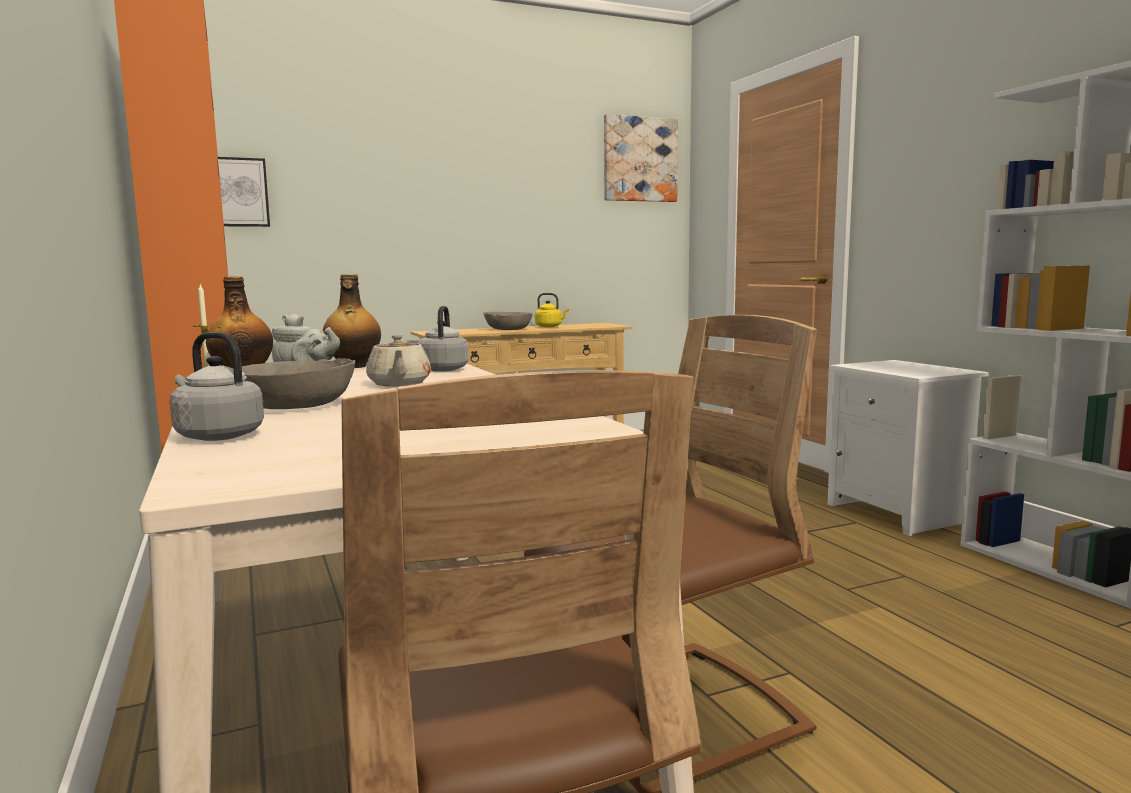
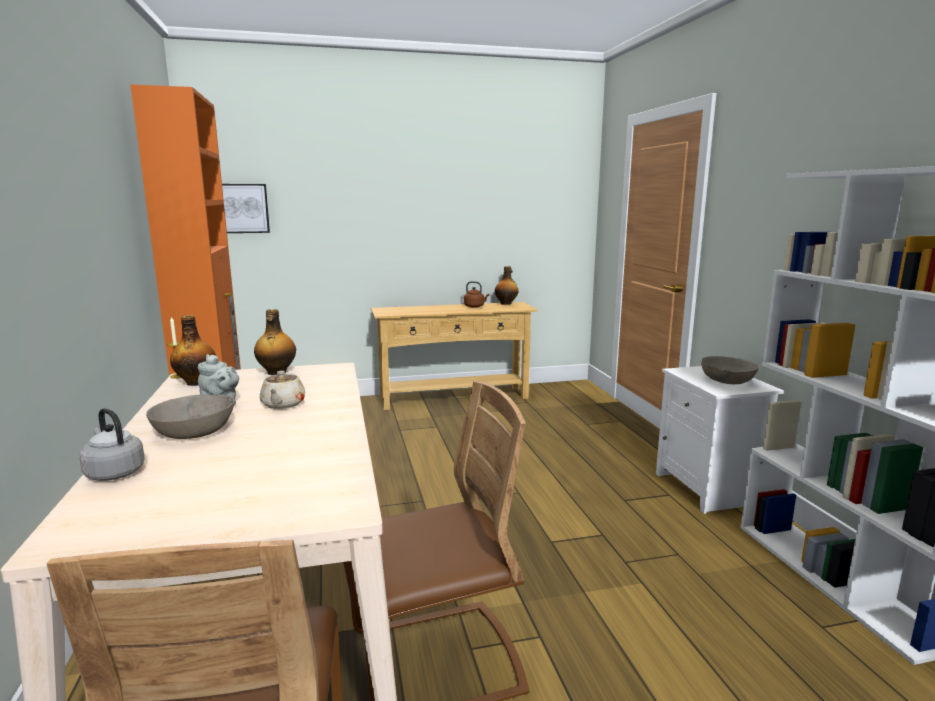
camera: 10 degrees right, 5 degrees up
grey kettle [417,306,469,372] -> none
grey bowl [484,312,533,330] -> grey bowl moved to [701,356,759,384]
yellow kettle [535,293,569,327] -> brown kettle [464,281,489,308]
picture [604,114,678,202] -> none
none -> bottle [495,266,519,305]

